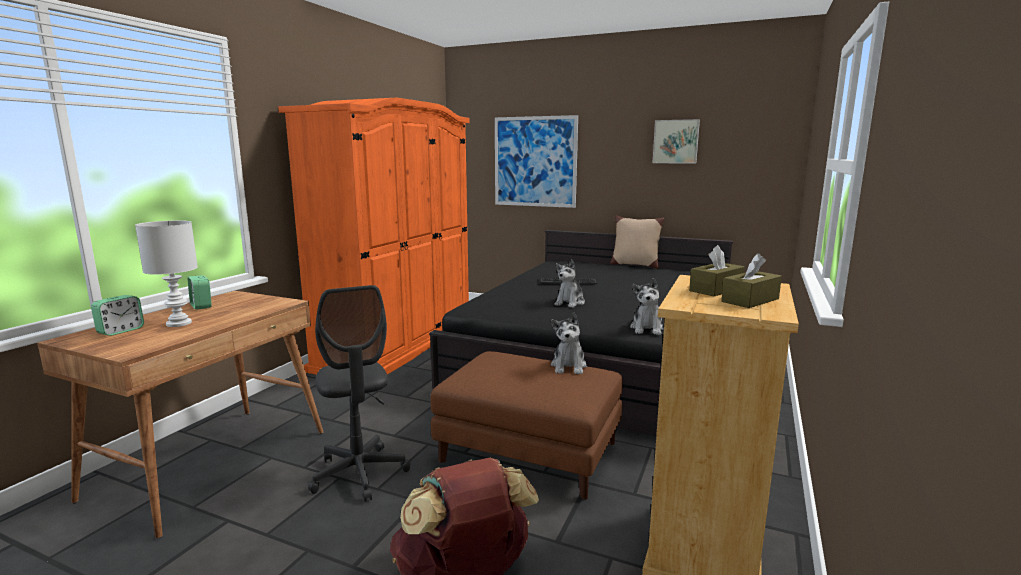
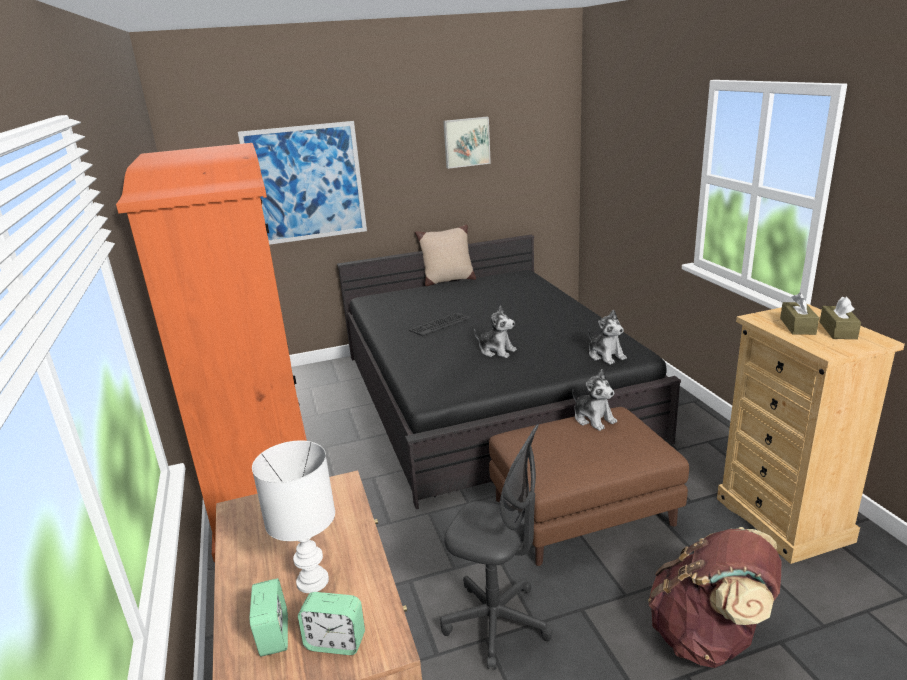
camera: 40 degrees left, 10 degrees up
alarm clock [188,275,212,310] -> alarm clock moved to [298,592,365,655]
plush toy [555,259,585,308] -> plush toy turned 45 degrees counterclockwise [474,306,517,358]

